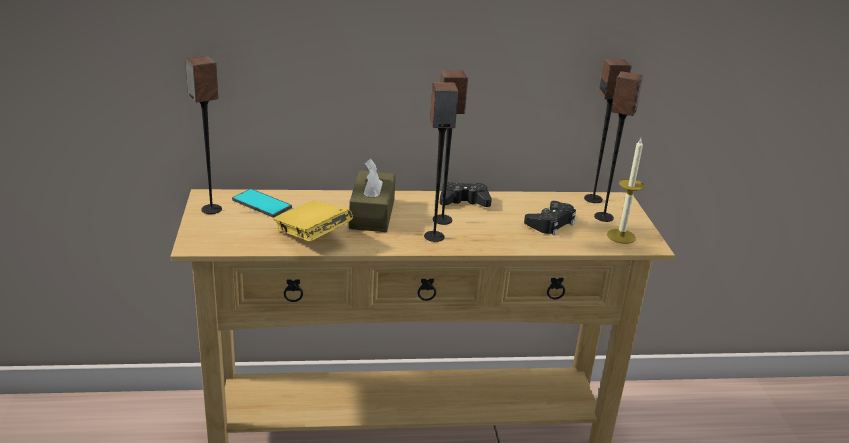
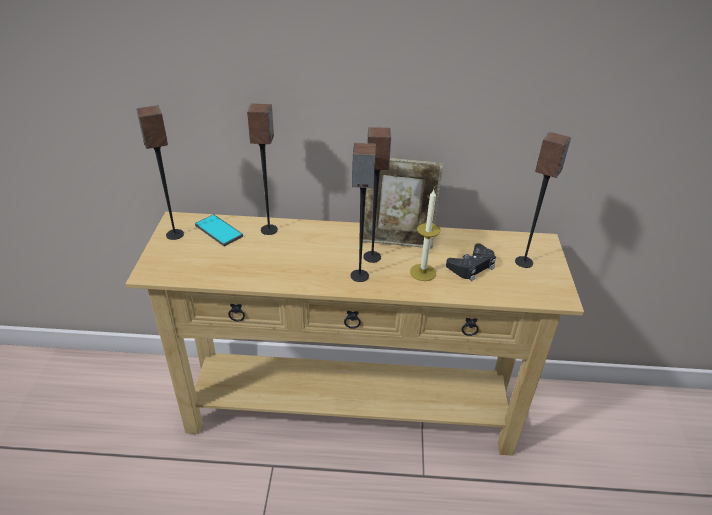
camera: 10 degrees right, 10 degrees up
yellow book [273,200,353,242] -> none
brown tissue box [349,159,396,232] -> none
black game controller [440,182,492,207] -> picture frame [363,158,443,249]
speaker [584,59,632,203] -> speaker moved to [247,103,278,235]
candle [607,139,645,244] -> candle moved to [410,190,440,281]

